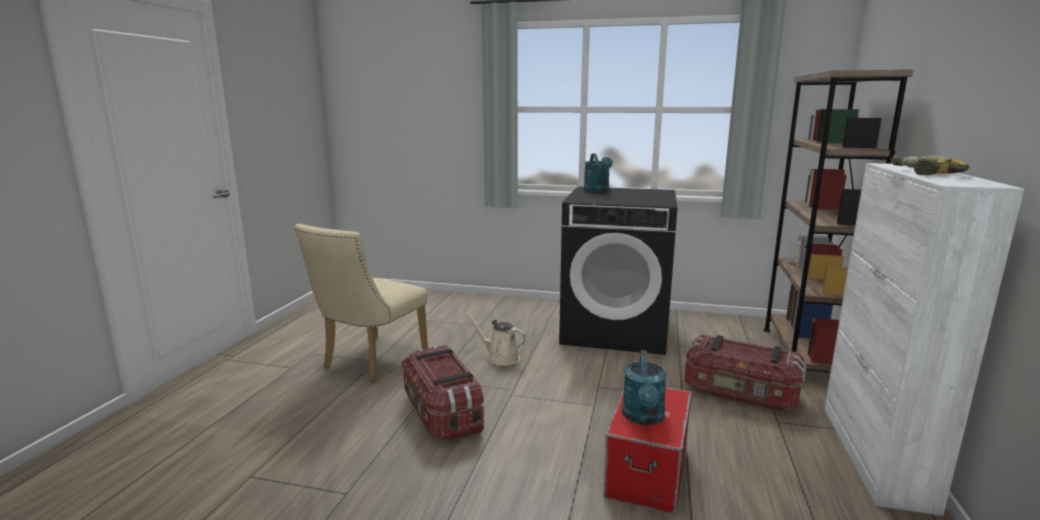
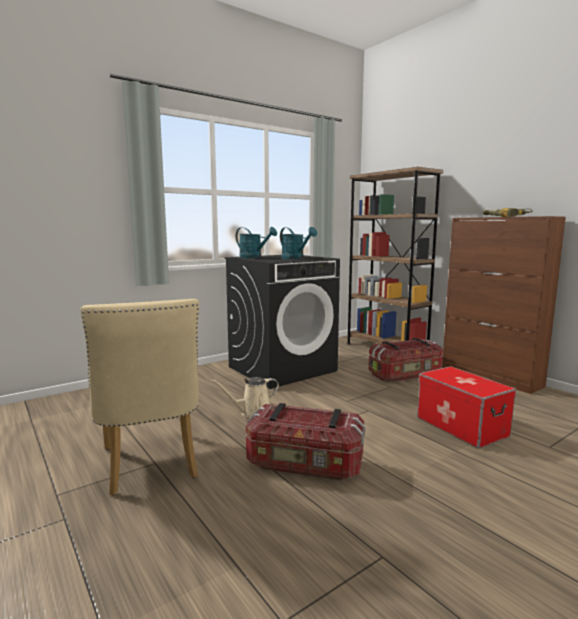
camera: 50 degrees left, 5 degrees down
turquoise watering can [622,350,667,425] -> turquoise watering can moved to [280,227,317,259]
white cabinet [825,163,1024,516] -> brown cabinet [442,216,566,394]

